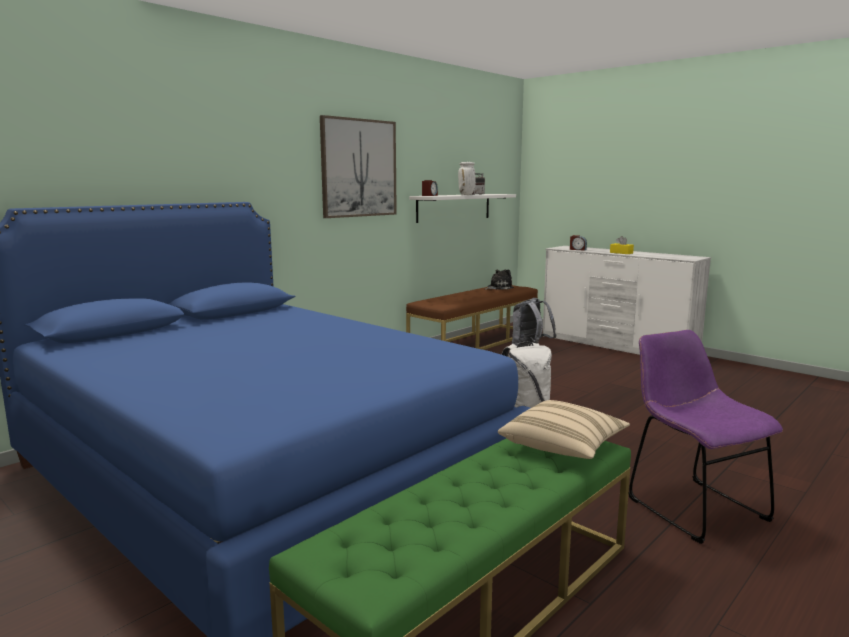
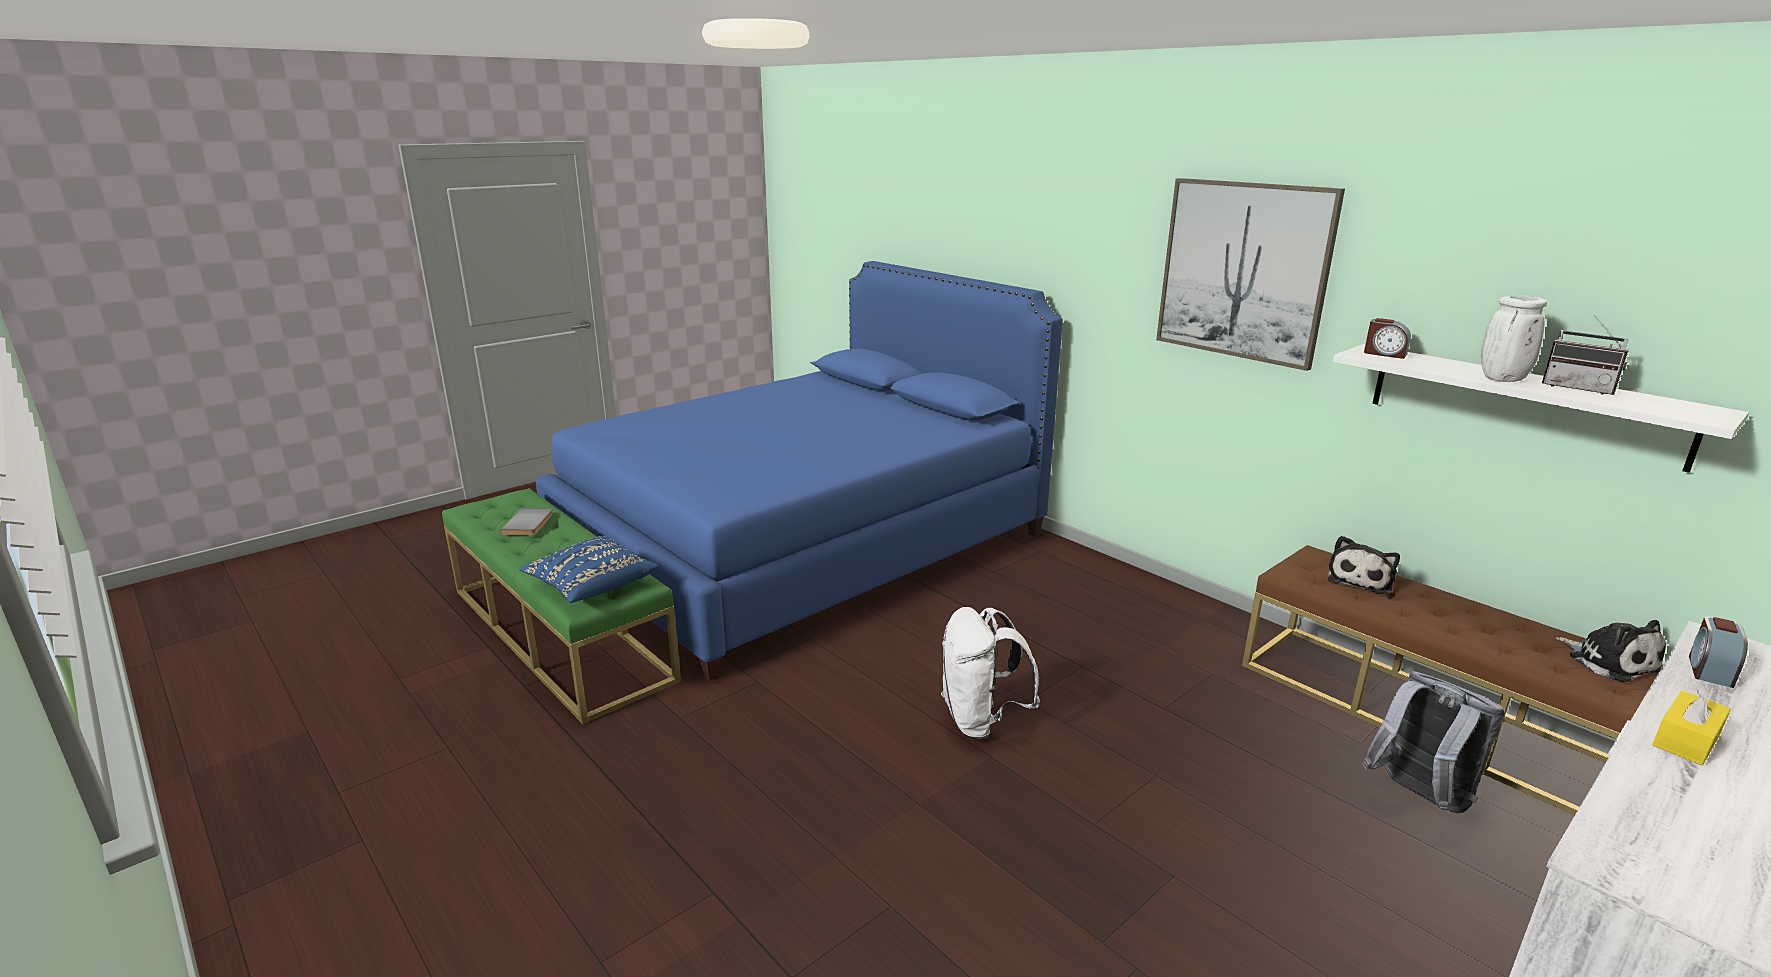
camera: 95 degrees right, 10 degrees up
beige pillow [498,400,630,459] -> blue pillow [519,536,658,603]
purple chair [628,330,783,544] -> none
none -> grey book [500,508,553,536]
none -> plush toy [1328,536,1400,594]

